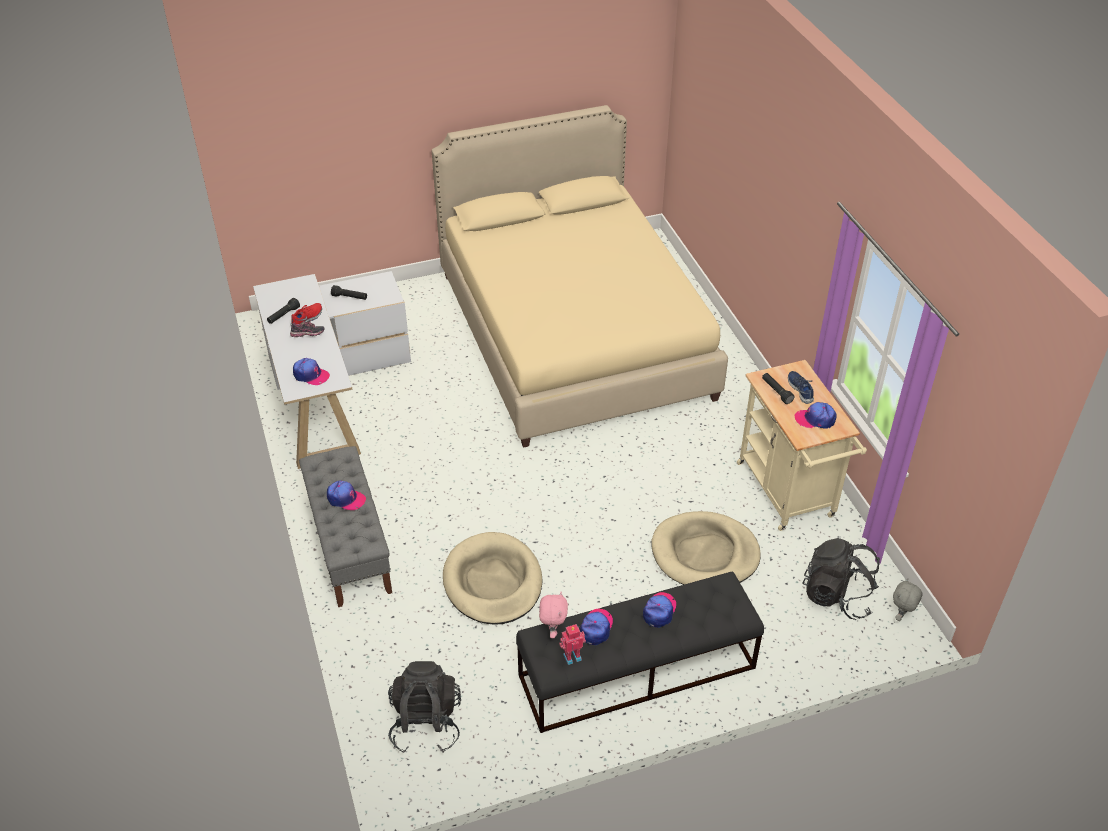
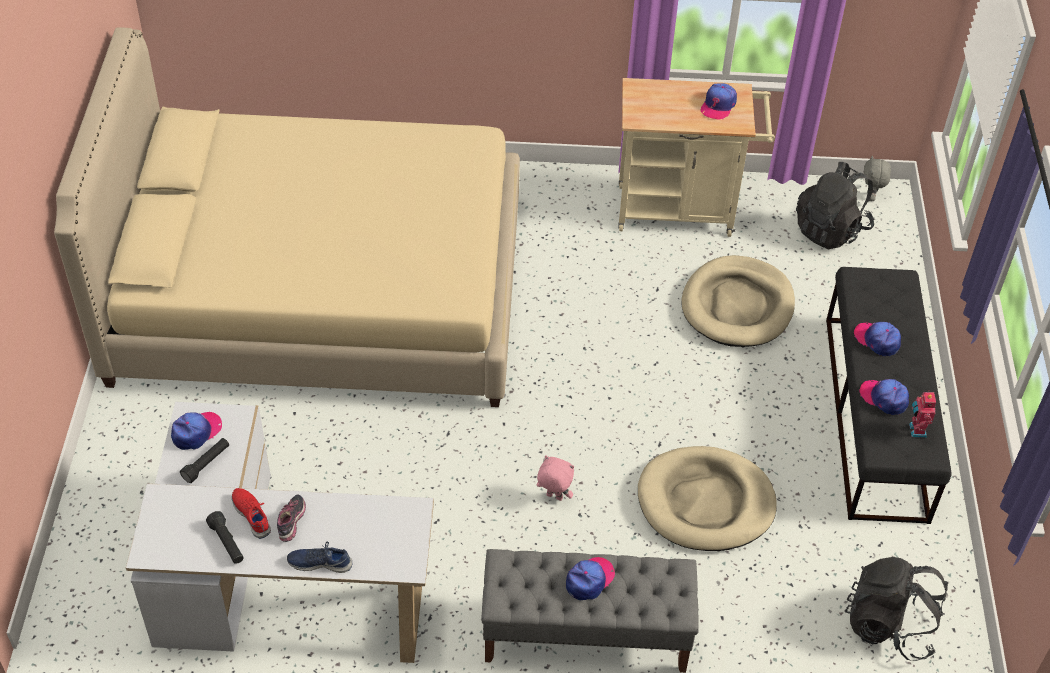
camera: 70 degrees left, 5 degrees up
cap [293,358,330,385] -> cap moved to [171,412,222,450]
pink plush toy [539,592,568,638] -> pink plush toy moved to [537,455,574,501]
black flashlight [762,373,795,404] -> none
blue shoe [788,371,814,404] -> blue shoe moved to [287,541,352,573]
grey plush toy [893,578,923,621] -> grey plush toy turned 45 degrees clockwise [864,155,891,201]

